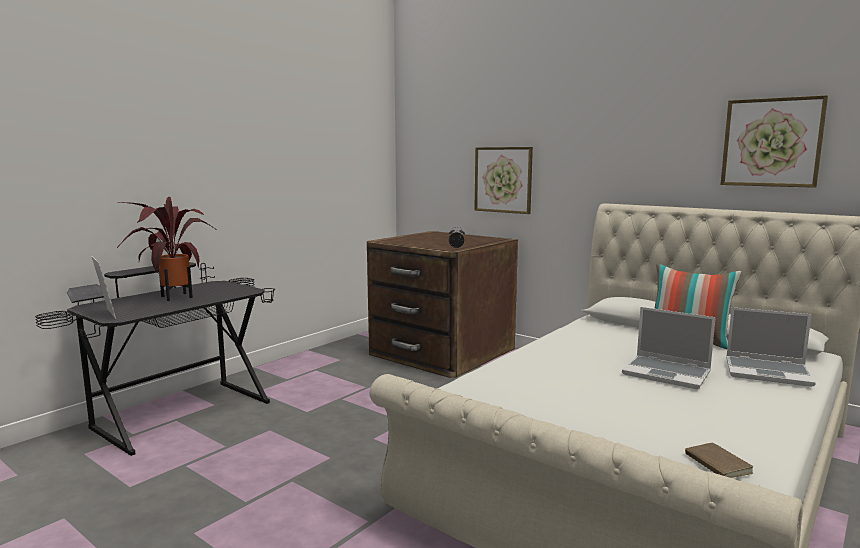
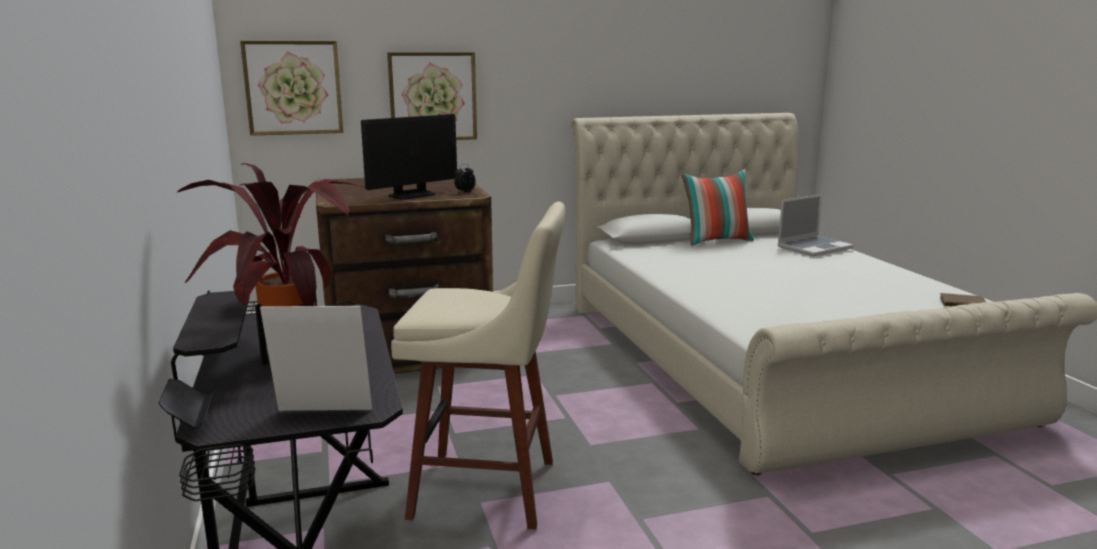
camera: 55 degrees left, 5 degrees up
laptop [622,307,716,389] -> none
picture [720,95,828,188] -> picture moved to [240,41,343,136]
none -> monitor [361,114,457,200]
none -> beige stool [391,202,566,530]

